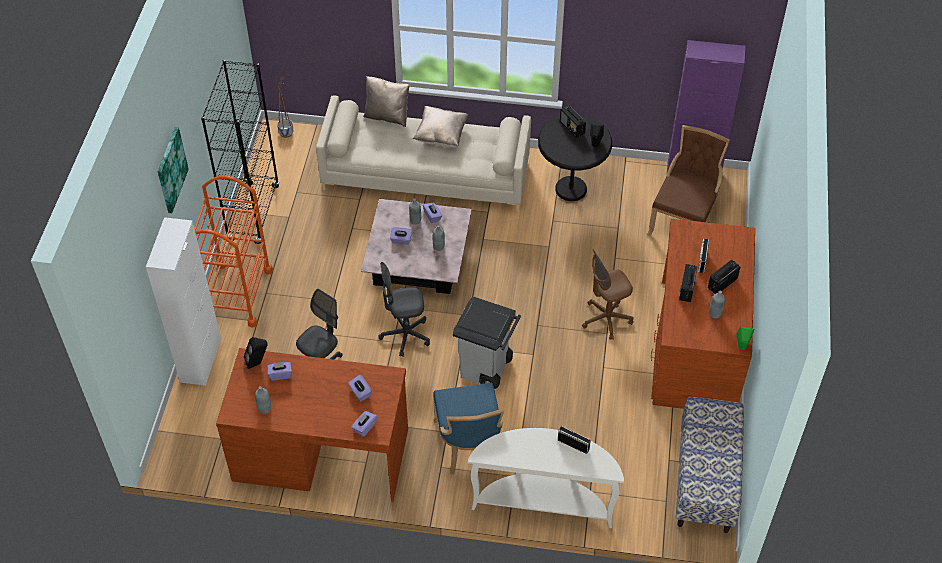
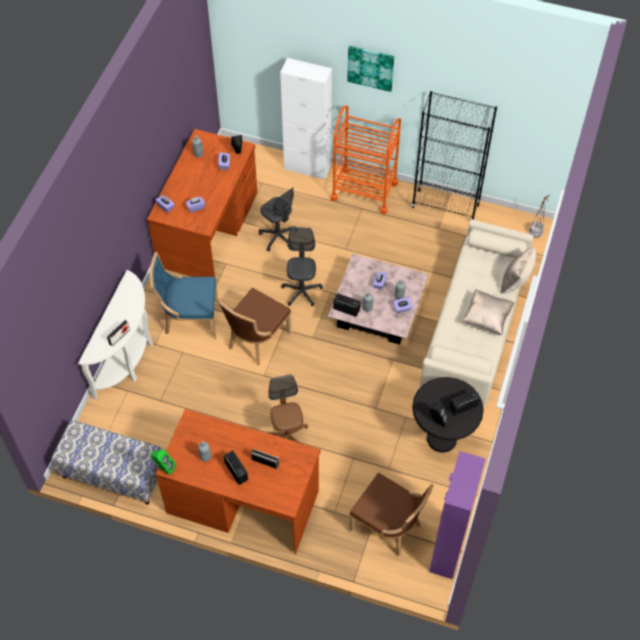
camera: 100 degrees right, 5 degrees up
grey trash can [453,296,521,389] -> brown chair [218,288,292,365]
radio [679,264,697,302] -> radio moved to [333,293,360,317]

